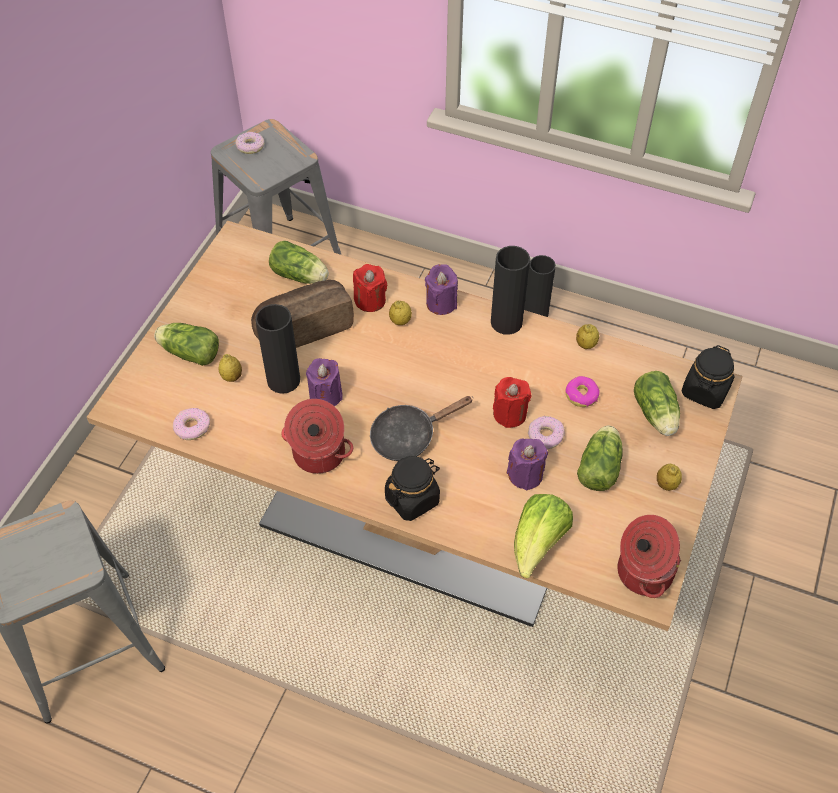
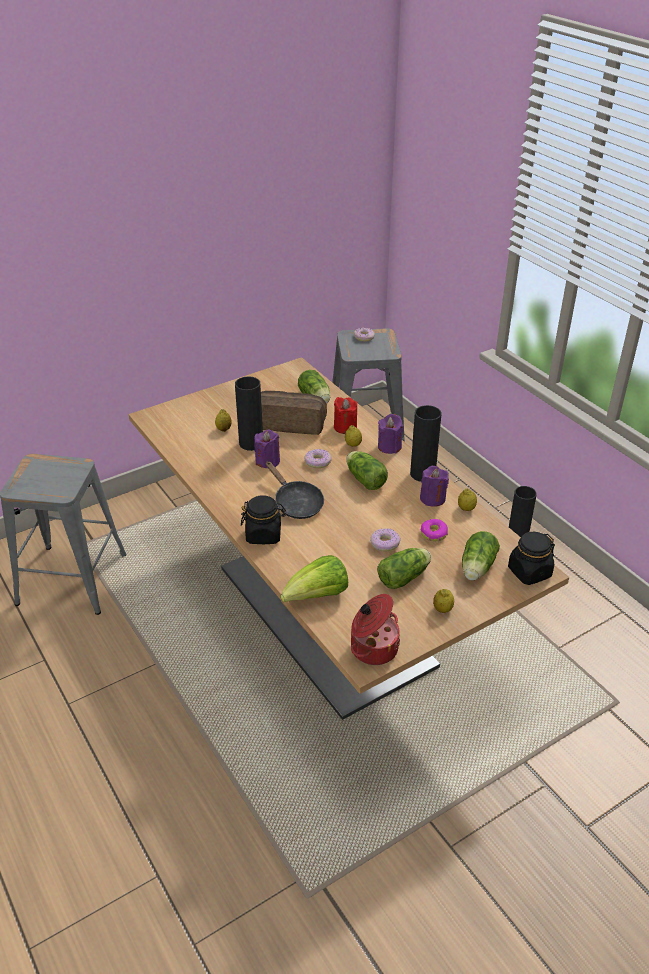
camera: 35 degrees right, 15 degrees down
lettuce [154,323,219,366] -> lettuce moved to [346,451,388,490]
donut [173,408,210,440] -> donut moved to [304,449,332,468]
cooking pot [281,399,353,474] -> none
black frying pan [370,396,473,461] -> black frying pan turned 135 degrees counterclockwise [266,461,324,519]
red candle [493,377,531,428] -> none
purple candle [507,439,548,491] -> purple candle moved to [420,466,449,507]

